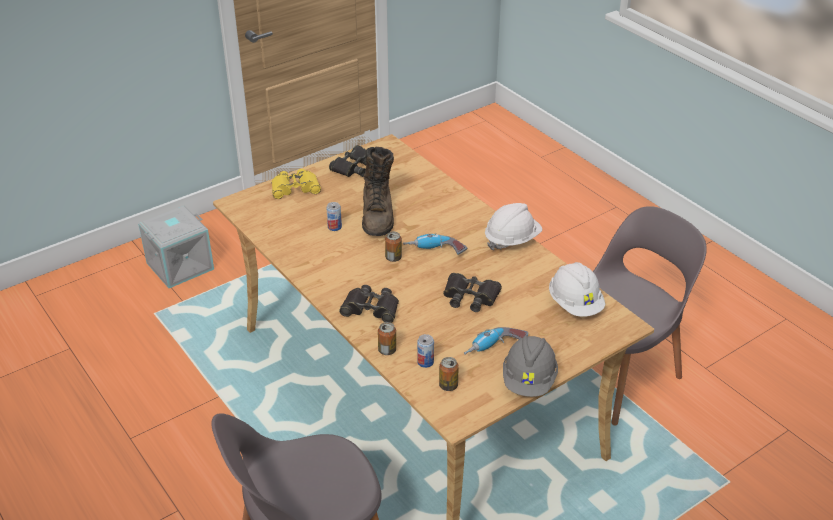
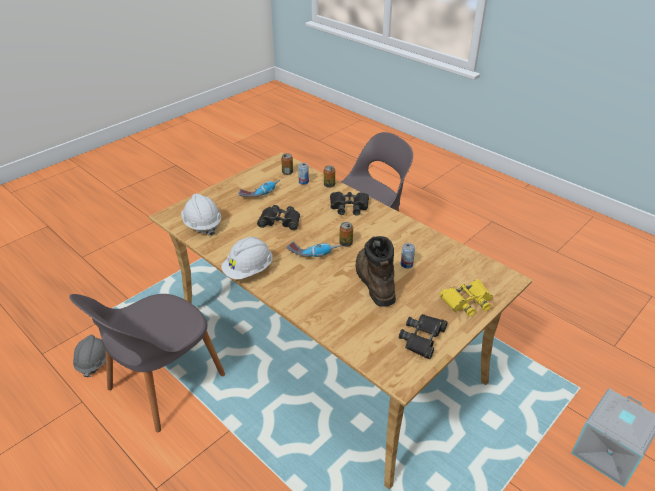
camera: 170 degrees right, 0 degrees up
grey hard hat [503,335,558,397] -> grey hard hat moved to [73,335,106,378]

